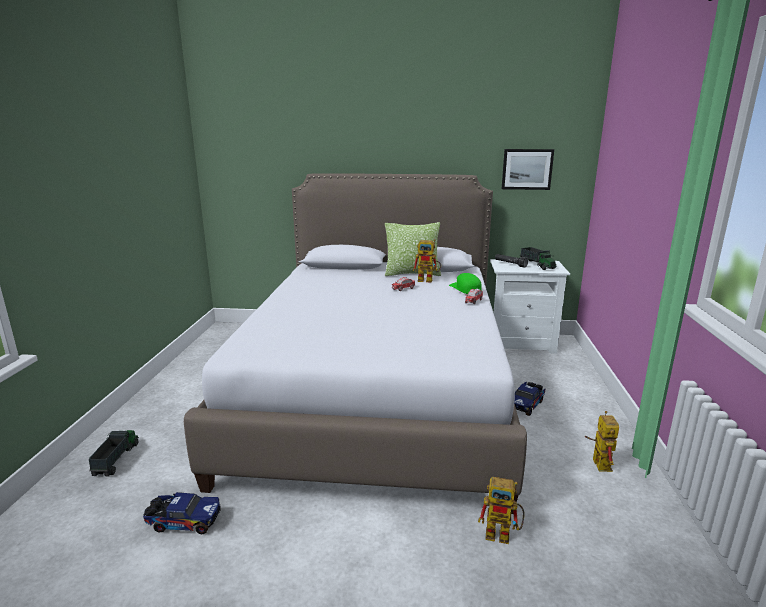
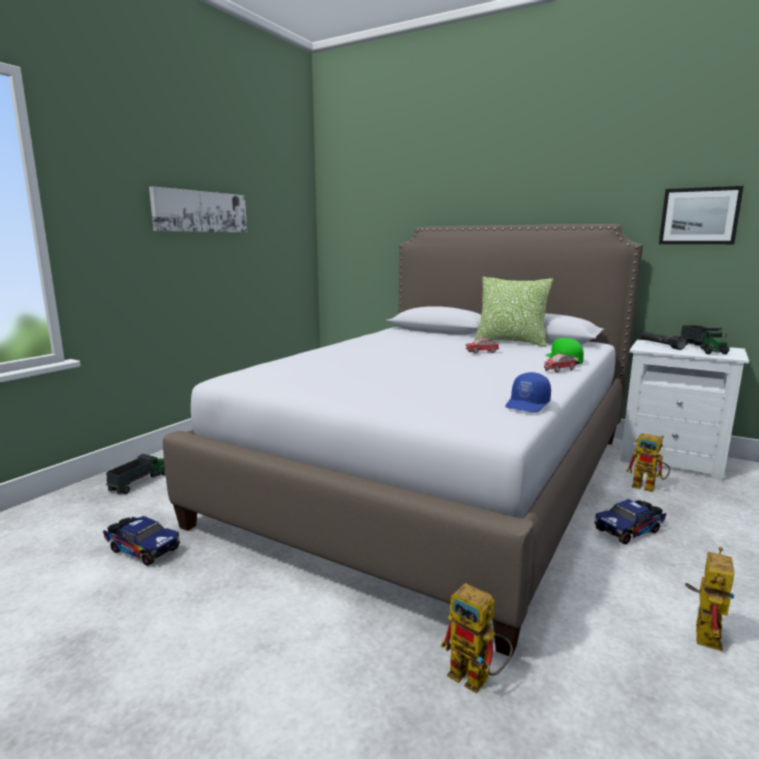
camera: 25 degrees right, 5 degrees down
toy robot [413,239,441,283] -> toy robot moved to [626,433,670,492]
none -> picture [149,186,247,233]
none -> blue cap [505,372,551,413]

